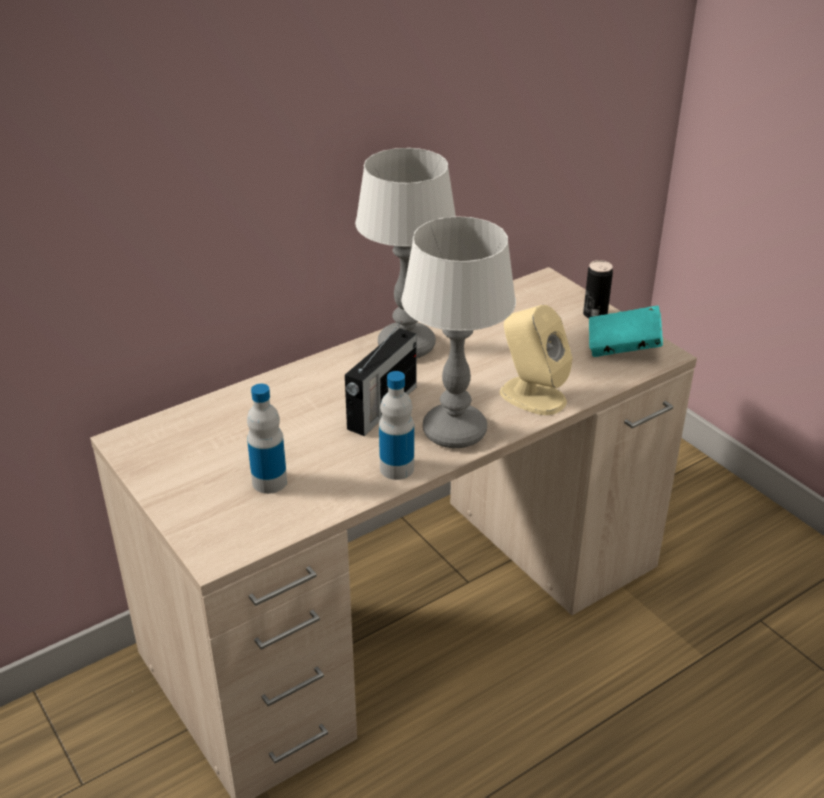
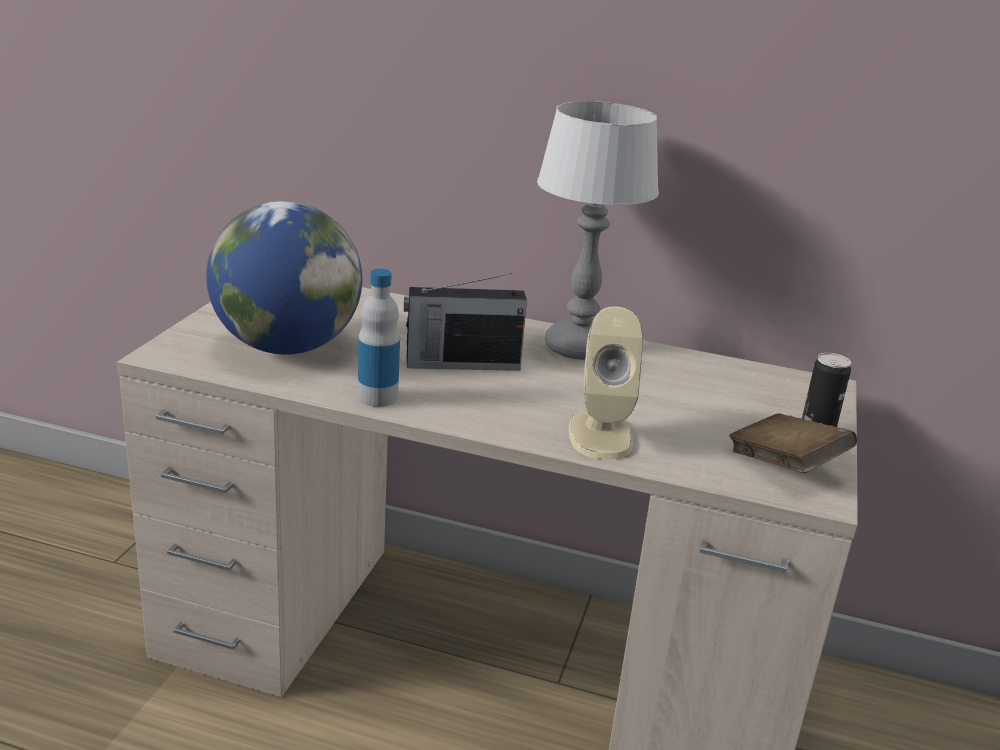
camera: 50 degrees right, 10 degrees down
bottle [247,384,287,494] -> globe [206,201,362,355]
table lamp [401,216,516,448] -> none
turquoise book [589,306,663,357] -> brown book [729,413,857,473]

